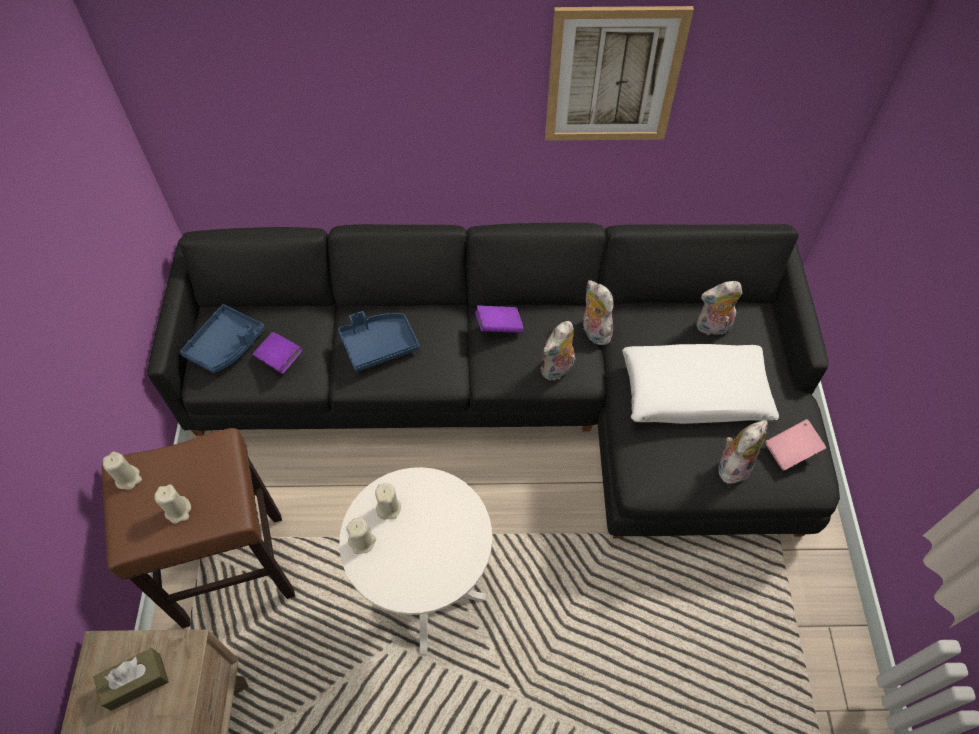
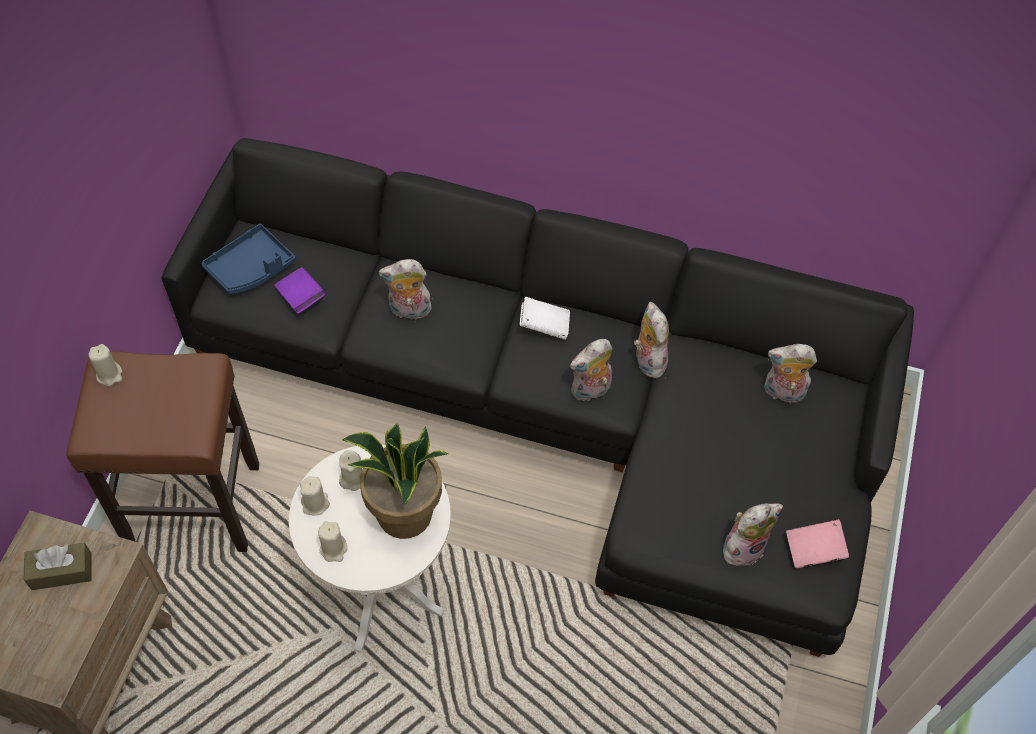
camera: 15 degrees right, 0 degrees up
beige candle [154,484,191,524] -> beige candle moved to [318,521,347,562]
blue tray [338,311,420,372] -> plush toy [379,259,431,319]
purple book [475,305,523,333] -> white book [520,297,570,340]
picture [545,6,694,141] -> none
white pillow [622,344,779,424] -> none
none -> potted plant [342,423,448,539]

